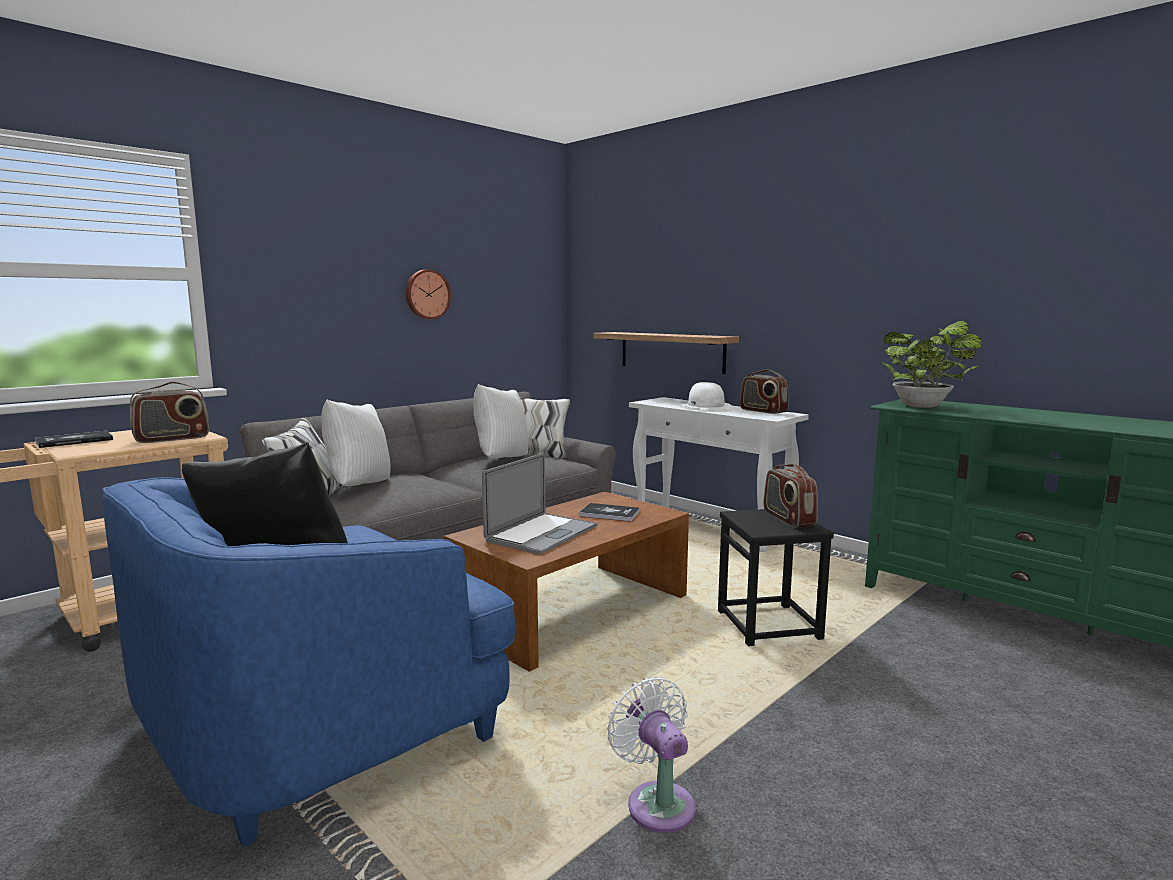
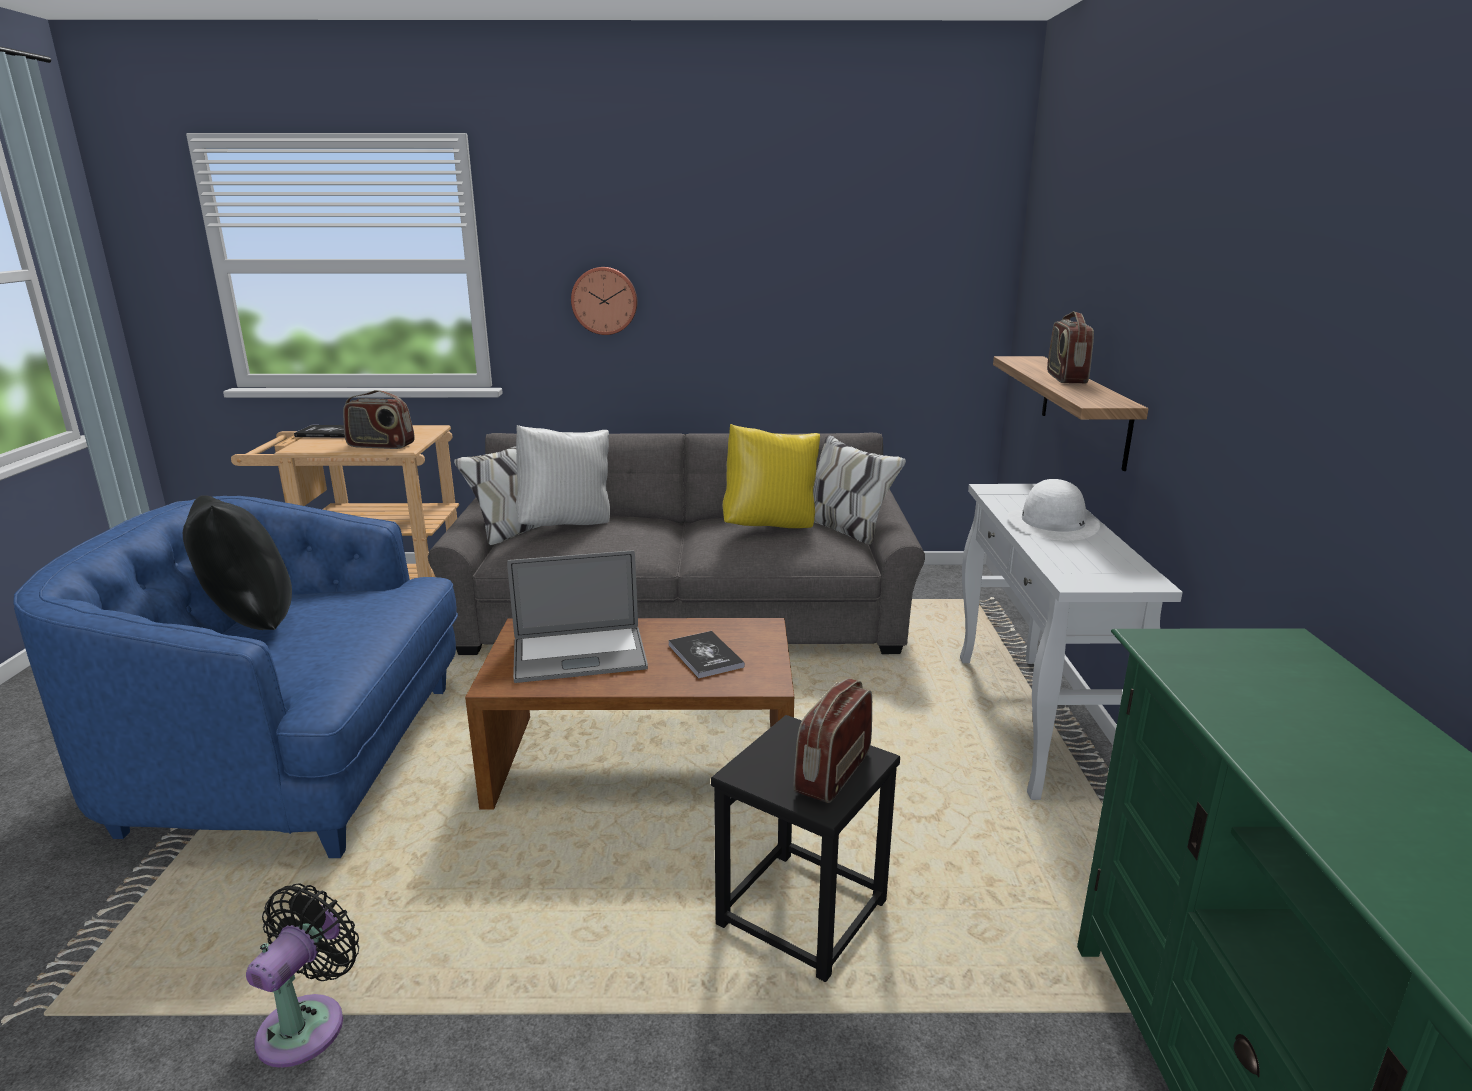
camera: 45 degrees right, 10 degrees up
wall clock [406,269,451,319] -> wall clock moved to [571,267,637,335]
white pillow [474,384,529,458] -> yellow pillow [723,424,820,528]
white fan [607,677,696,833] -> black fan [246,884,359,1068]
radio [740,369,789,414] -> radio moved to [1047,311,1094,383]
potted plant [881,321,982,408] -> none

